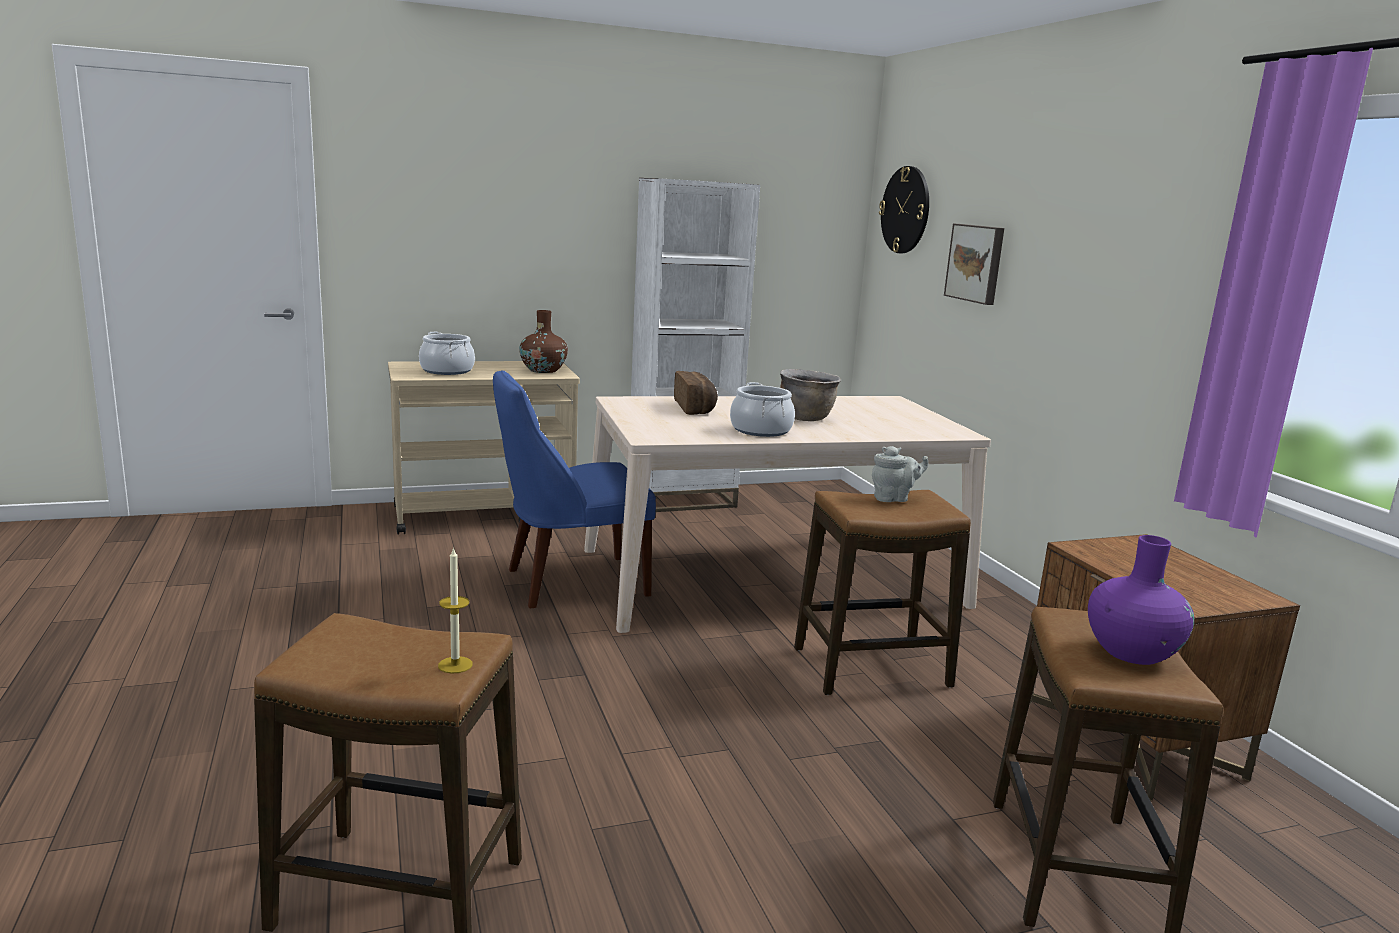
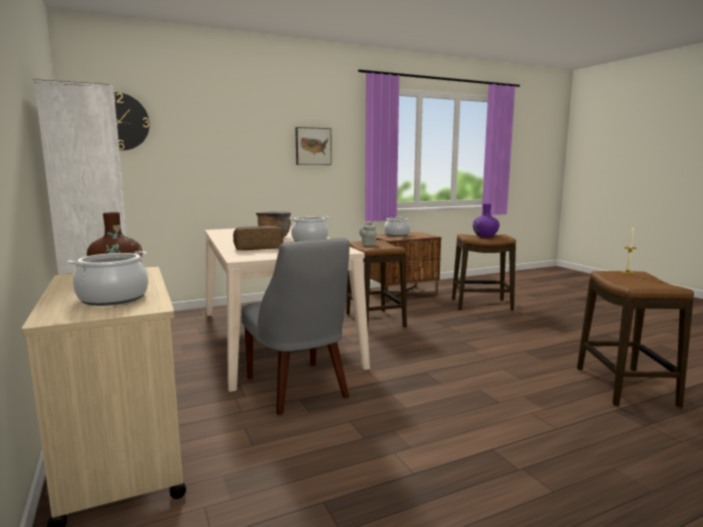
camera: 95 degrees left, 5 degrees down
blue chair [493,370,656,608] -> grey chair [242,238,349,415]
picture [944,224,1004,305] -> picture moved to [295,127,332,165]
none -> cooking pot [384,217,410,236]

